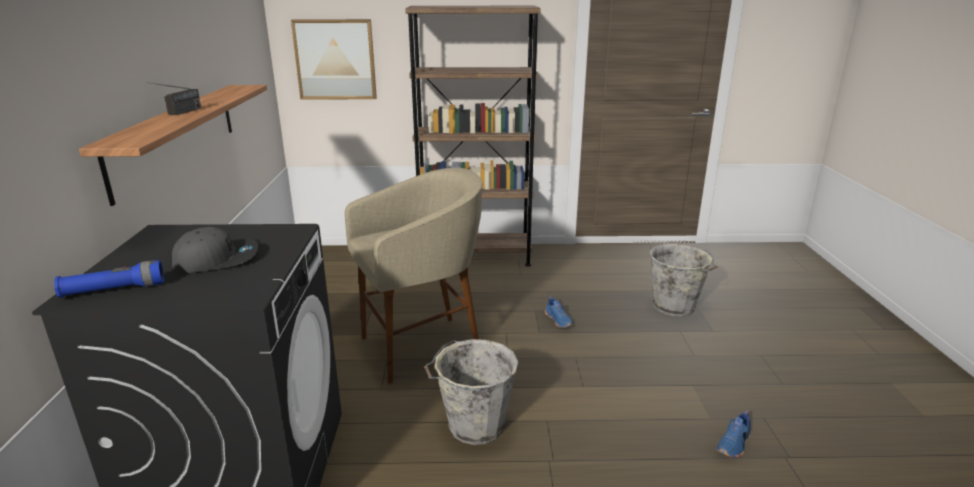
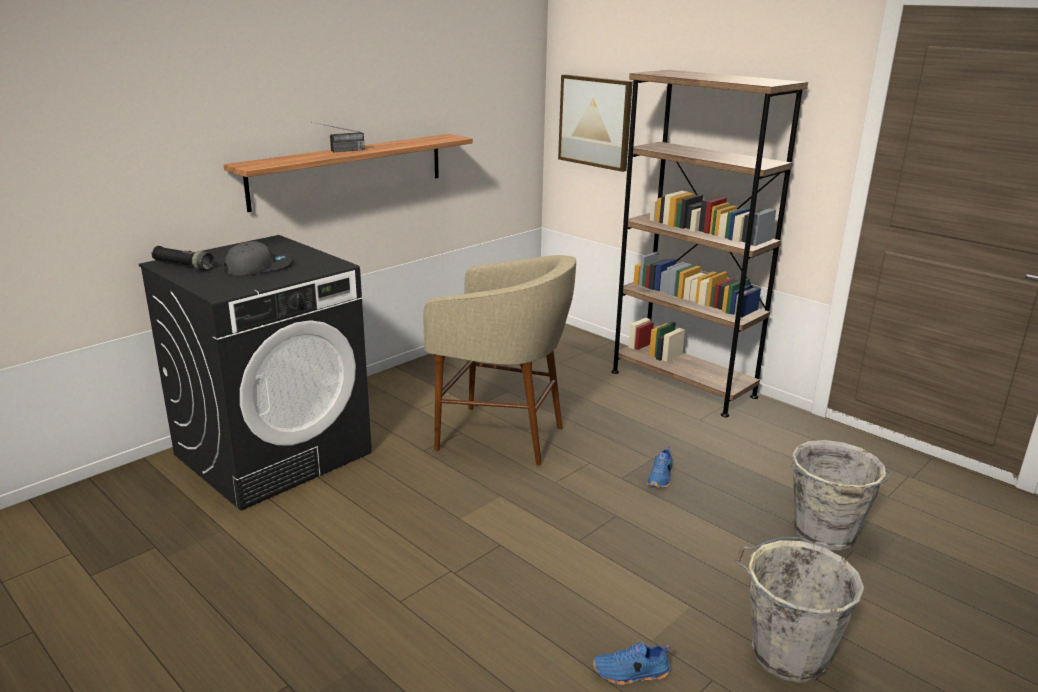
camera: 45 degrees right, 0 degrees up
blue flashlight [54,260,164,298] -> black flashlight [151,246,214,270]
grey cap [171,227,258,273] -> grey cap turned 60 degrees counterclockwise [223,241,291,276]
grey bucket [424,339,518,445] -> grey bucket moved to [735,537,864,683]

